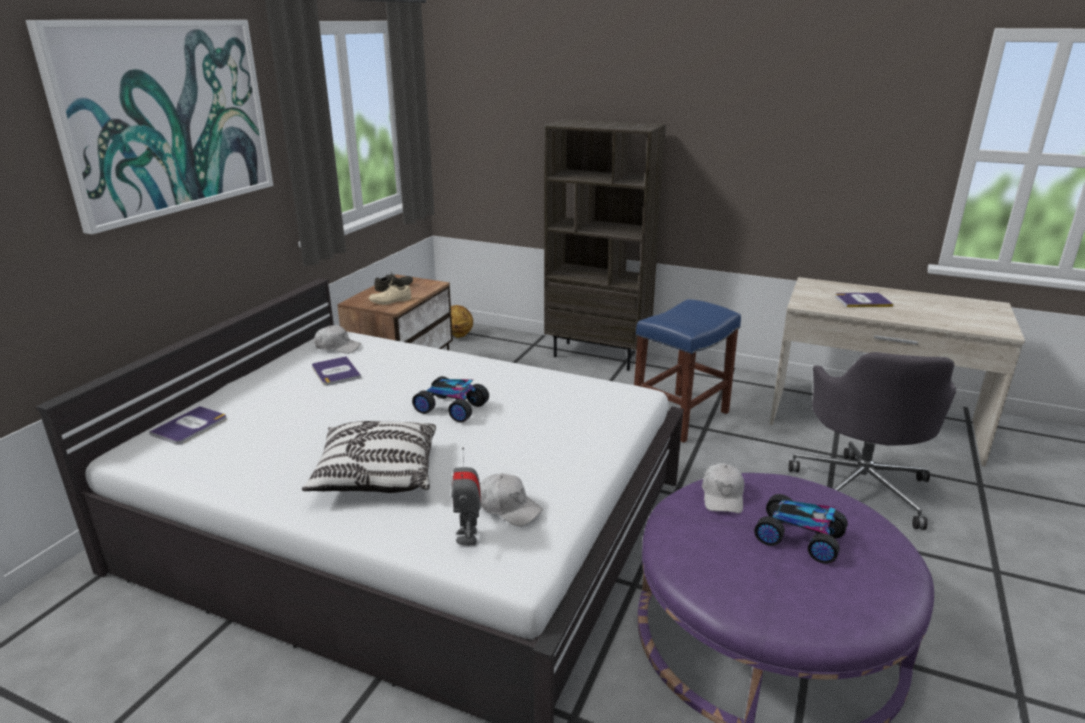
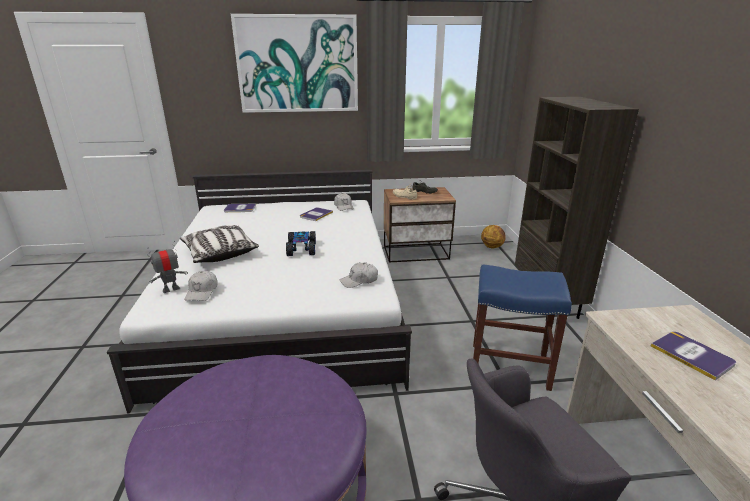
camera: 60 degrees right, 0 degrees up
white cap [702,463,744,513] -> white cap moved to [340,262,378,288]
toy car [754,494,848,564] -> none

